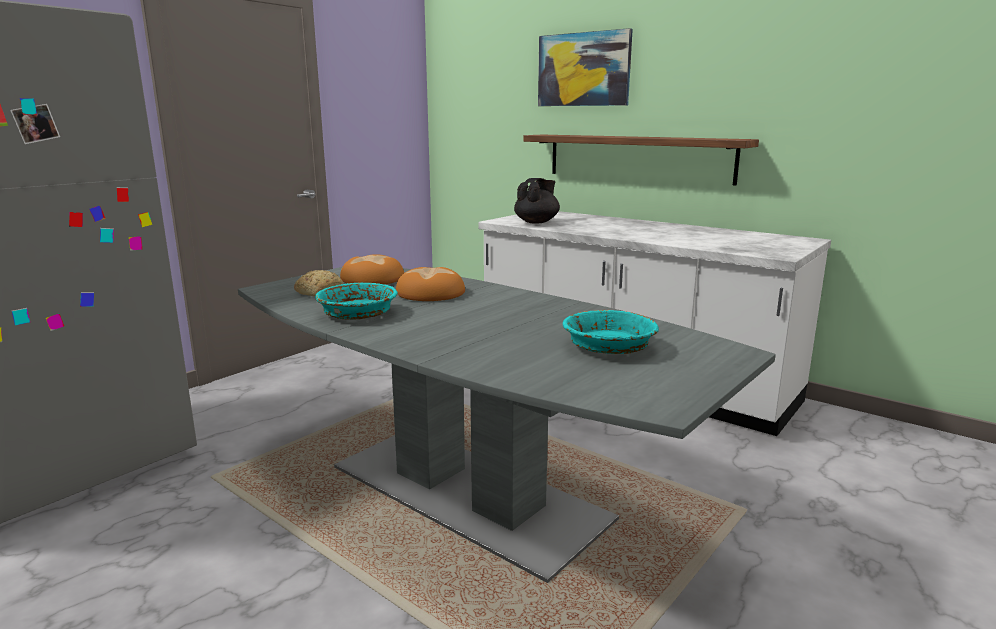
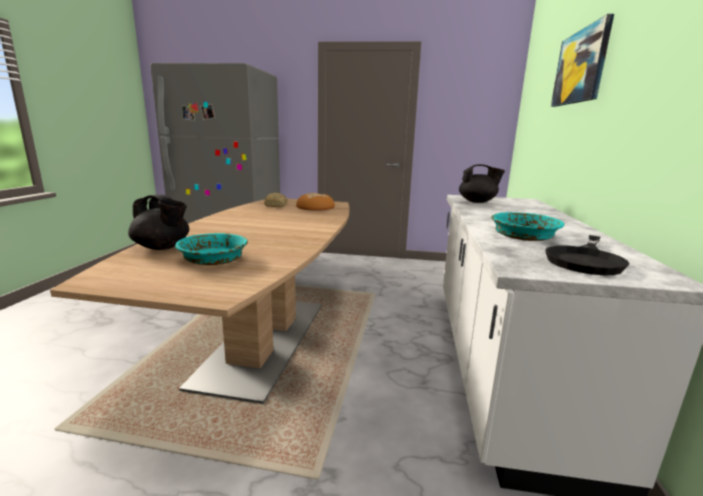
camera: 60 degrees right, 0 degrees up
grey dining table [238,267,776,583] -> brown dining table [50,199,349,404]
turquoise bowl [315,283,398,320] -> turquoise bowl moved to [491,212,564,241]
bread [396,267,465,301] -> none
shelf [524,135,759,186] -> none
none -> black teapot [128,195,189,250]
none -> black frying pan [545,235,629,275]

